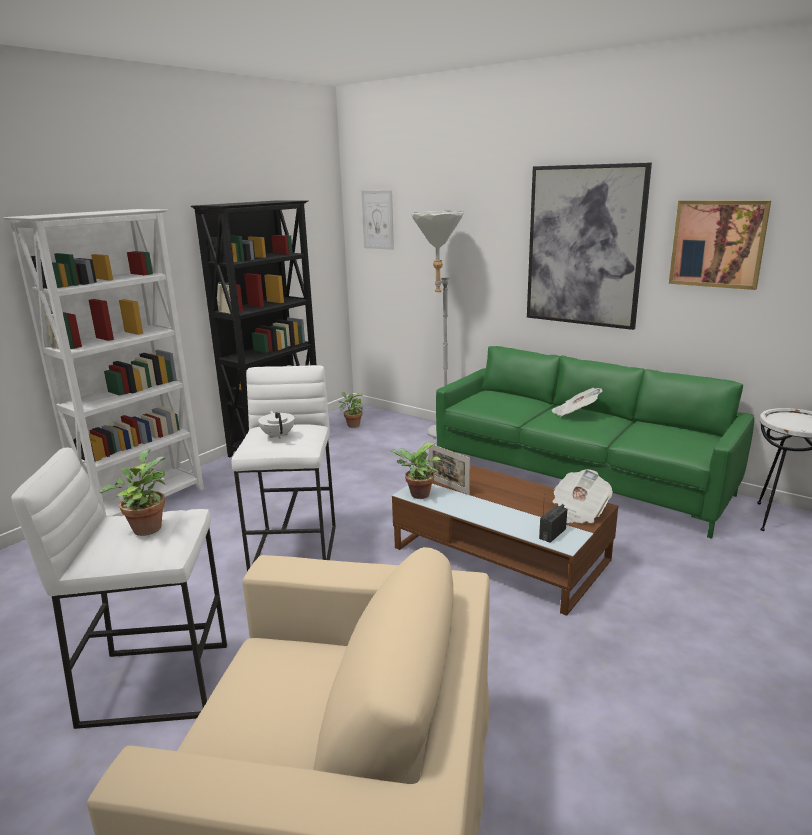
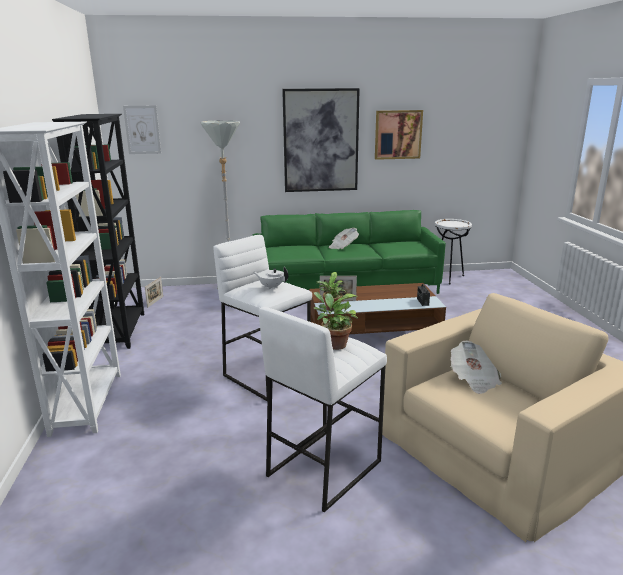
camera: 45 degrees left, 0 degrees up
potted plant [338,392,364,428] -> picture frame [145,277,163,308]
newspaper [553,469,613,523] -> newspaper moved to [451,341,502,394]

